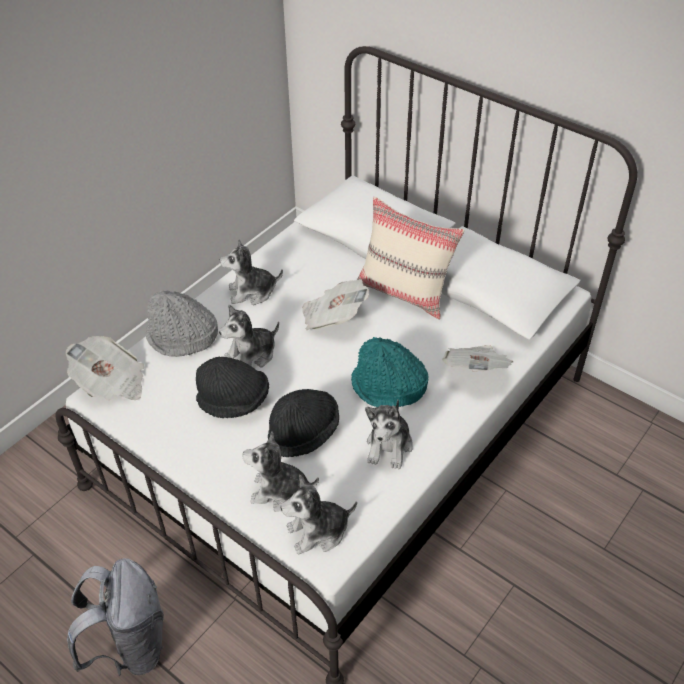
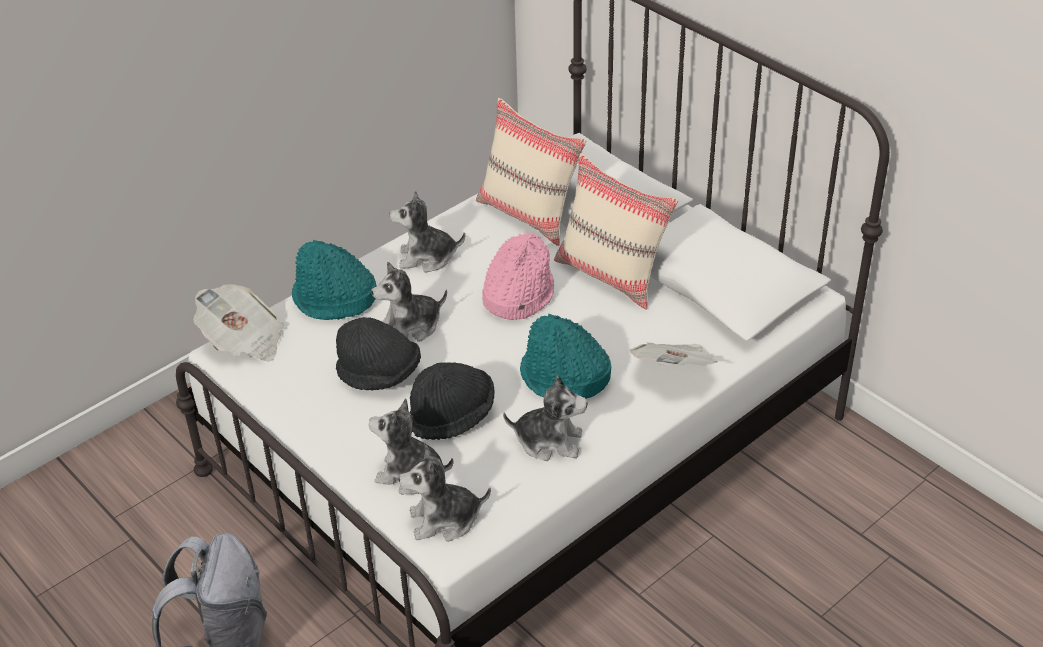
camera: 10 degrees right, 5 degrees down
grey hat [146,290,218,357] -> turquoise hat [292,240,376,320]
newspaper [302,279,369,330] -> pink hat [482,232,554,320]
plush toy [365,399,413,470] -> plush toy turned 105 degrees counterclockwise [503,375,587,461]
none -> beige pillow [476,98,586,246]

